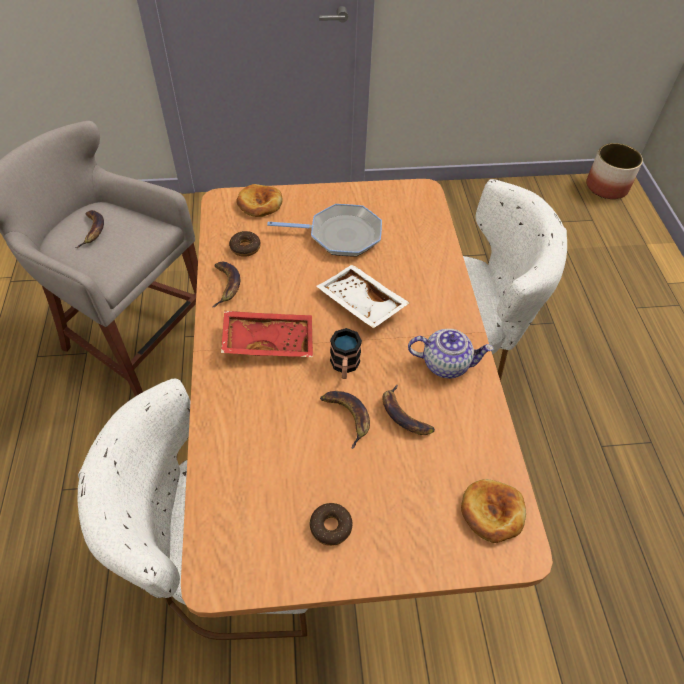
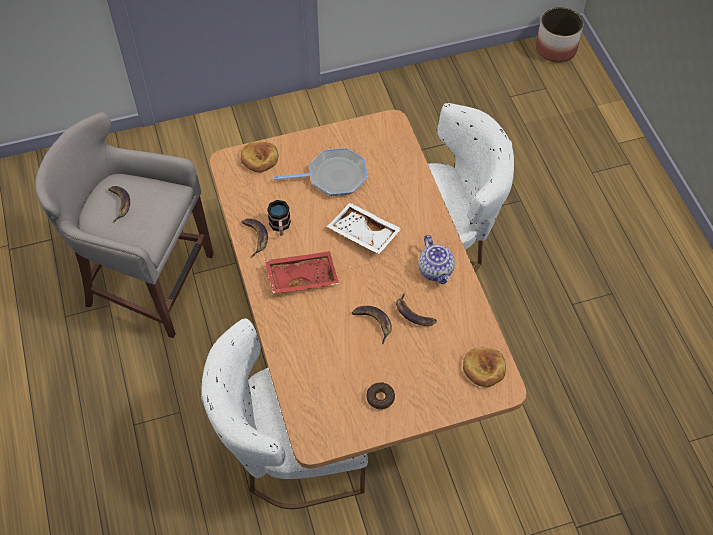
camera: 10 degrees left, 5 degrees up
donut [229,231,261,257] -> none
mug [330,328,362,379] -> mug moved to [267,200,291,236]
teapot [408,329,494,378] -> teapot turned 75 degrees clockwise [418,235,455,284]

